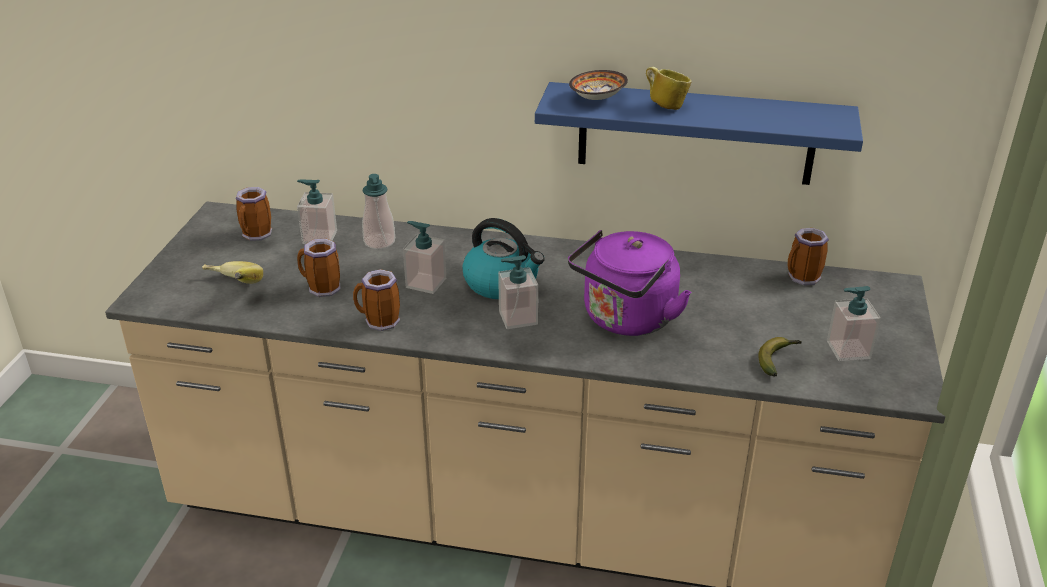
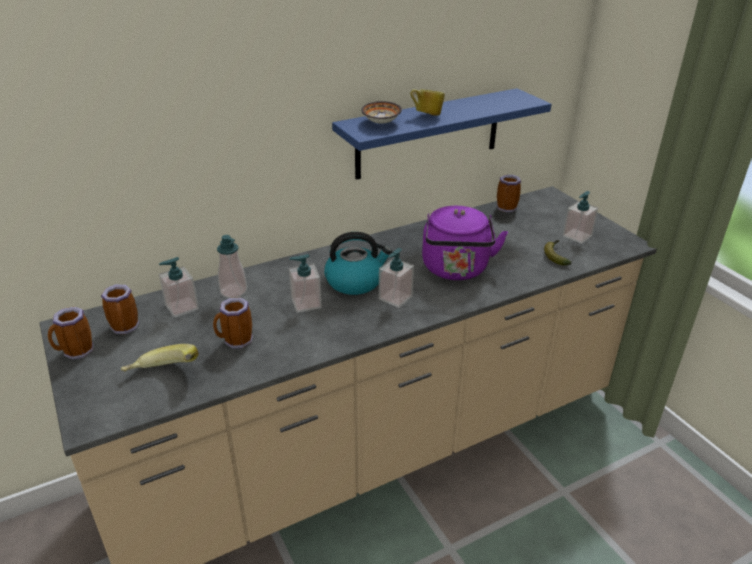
camera: 40 degrees left, 0 degrees up
mug [353,269,400,331] -> mug moved to [48,307,93,360]

